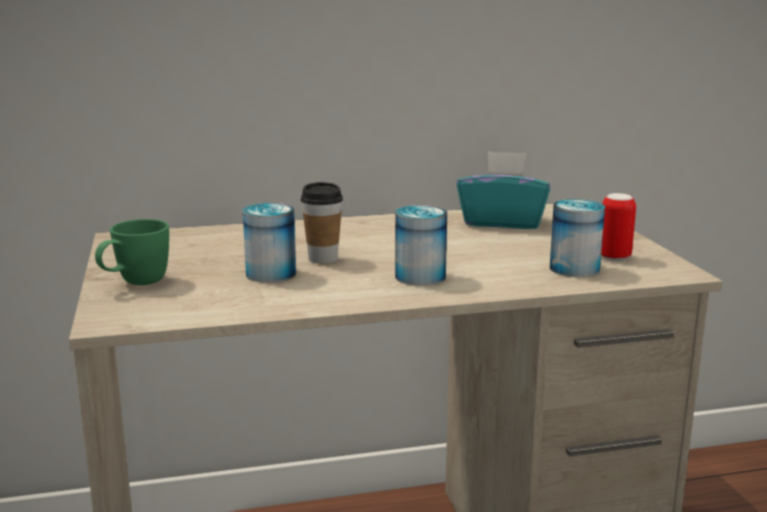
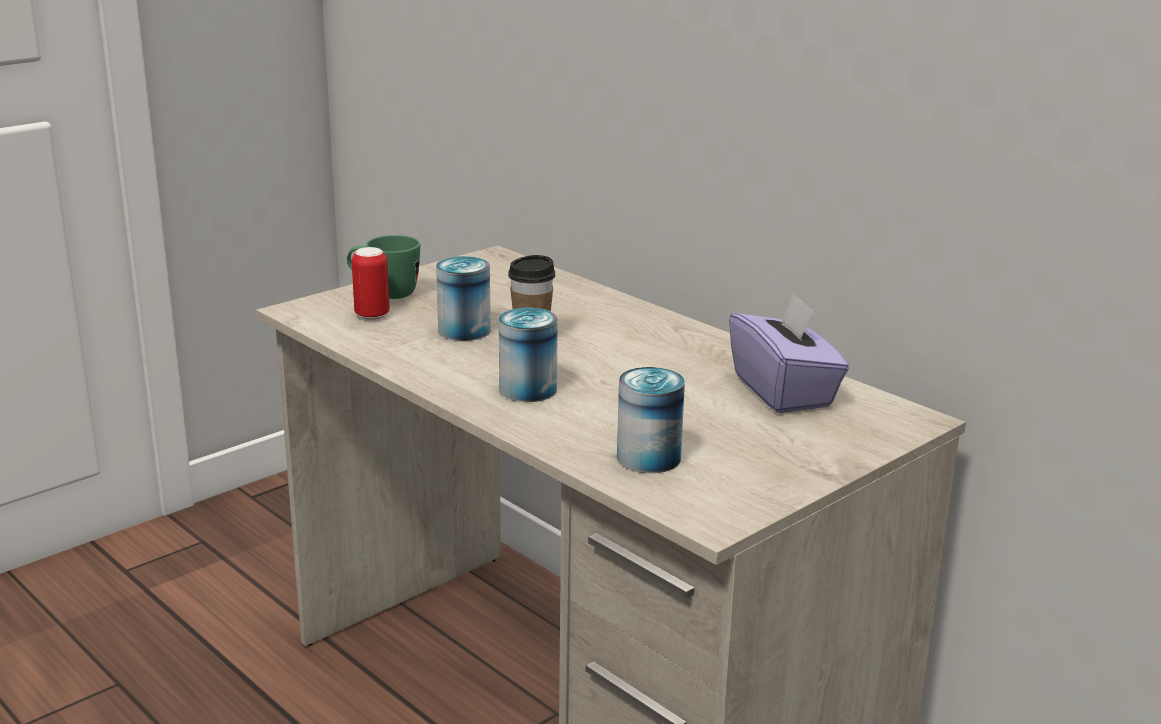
camera: 60 degrees right, 5 degrees up
turquoise tissue box [457,151,550,229] -> purple tissue box [729,292,849,413]
can [601,193,636,261] -> can moved to [352,247,390,320]

